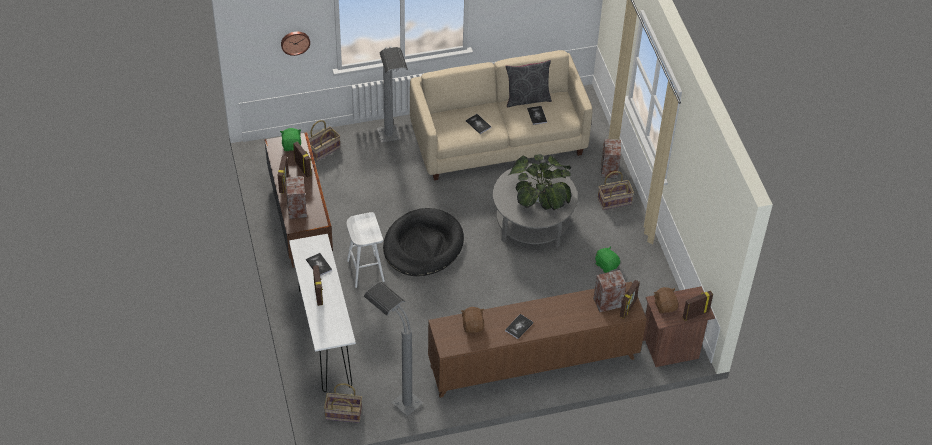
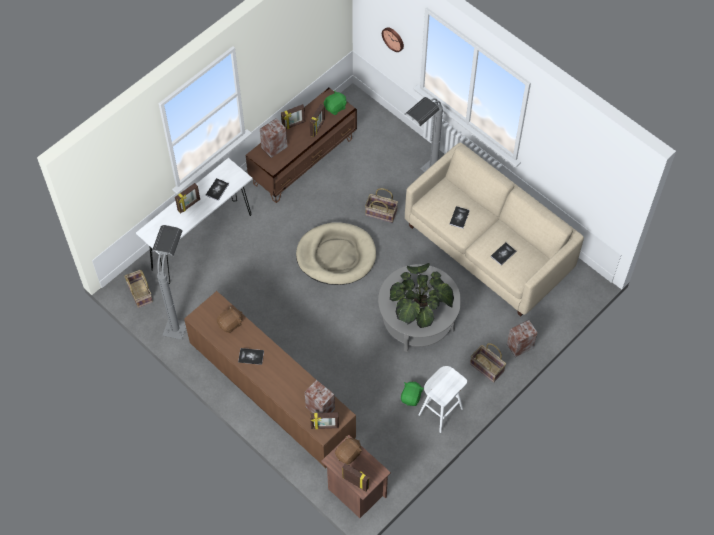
camera: 60 degrees right, 10 degrees up
basket [309,120,340,162] -> basket moved to [365,188,398,223]
white stool [347,212,385,288] -> white stool moved to [418,366,467,433]
black dog bed [383,208,464,276] -> beige dog bed [296,223,376,285]
grey pillow [505,60,552,107] -> none

